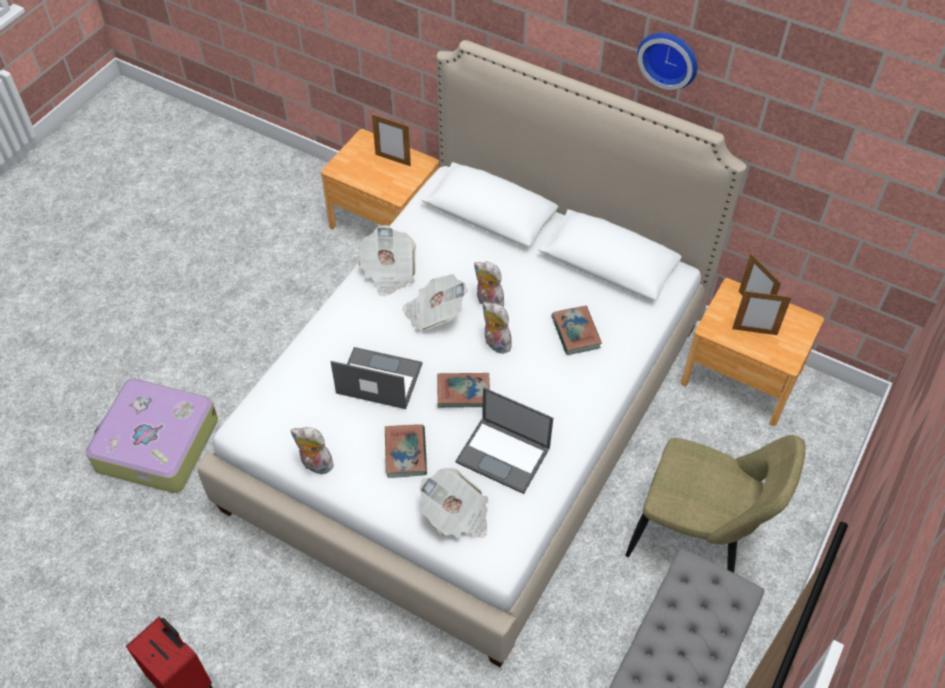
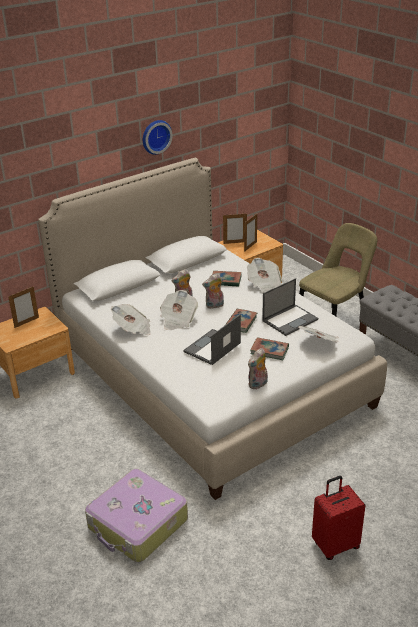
camera: 65 degrees left, 20 degrees down
none -> newspaper [247,258,282,293]

